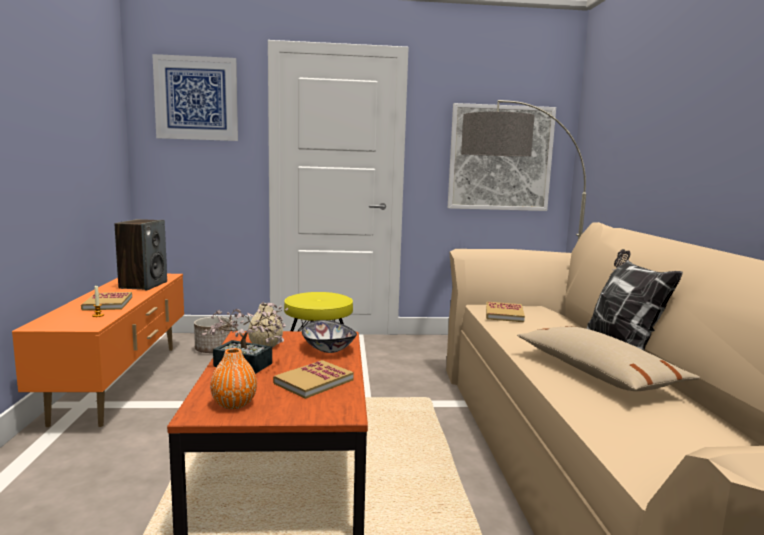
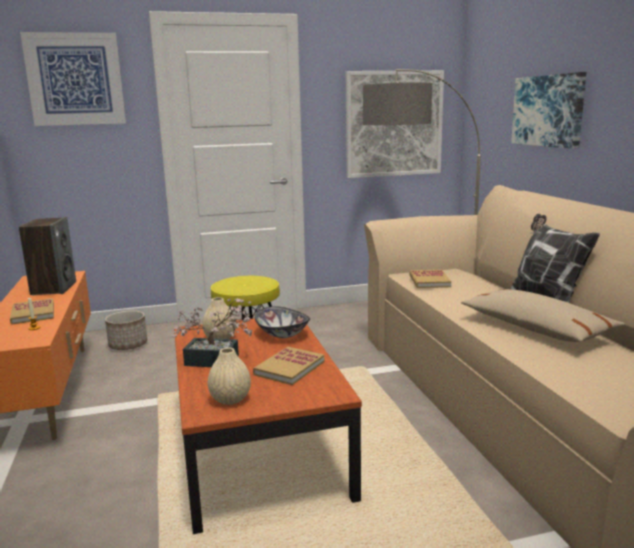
camera: 10 degrees left, 5 degrees up
orange vase [210,348,257,409] -> beige vase [208,348,251,405]
none -> picture [511,72,586,149]

